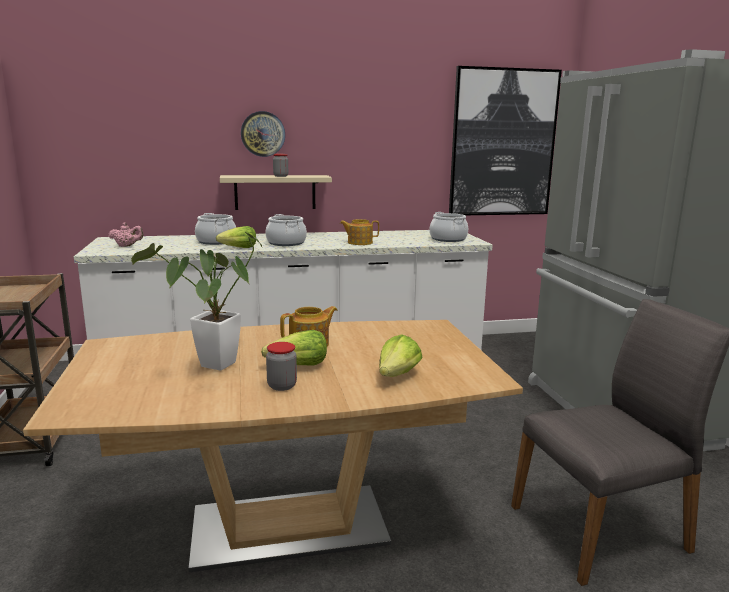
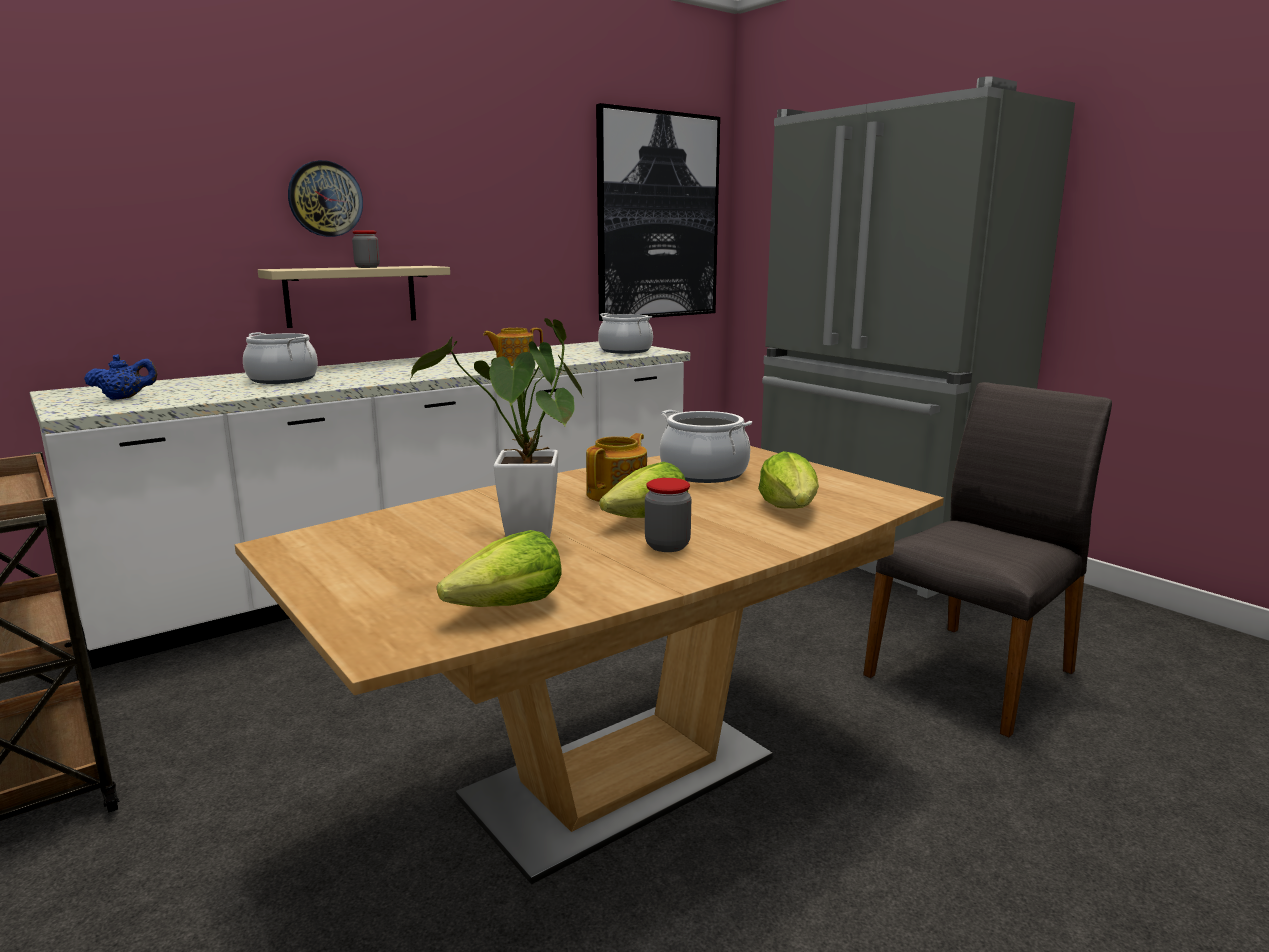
camera: 25 degrees left, 0 degrees up
pink teapot [108,222,144,247] -> blue teapot [84,354,157,400]
lettuce [216,226,256,248] -> lettuce moved to [437,530,562,607]
cooking pot [266,214,307,246] -> cooking pot moved to [660,410,752,483]

